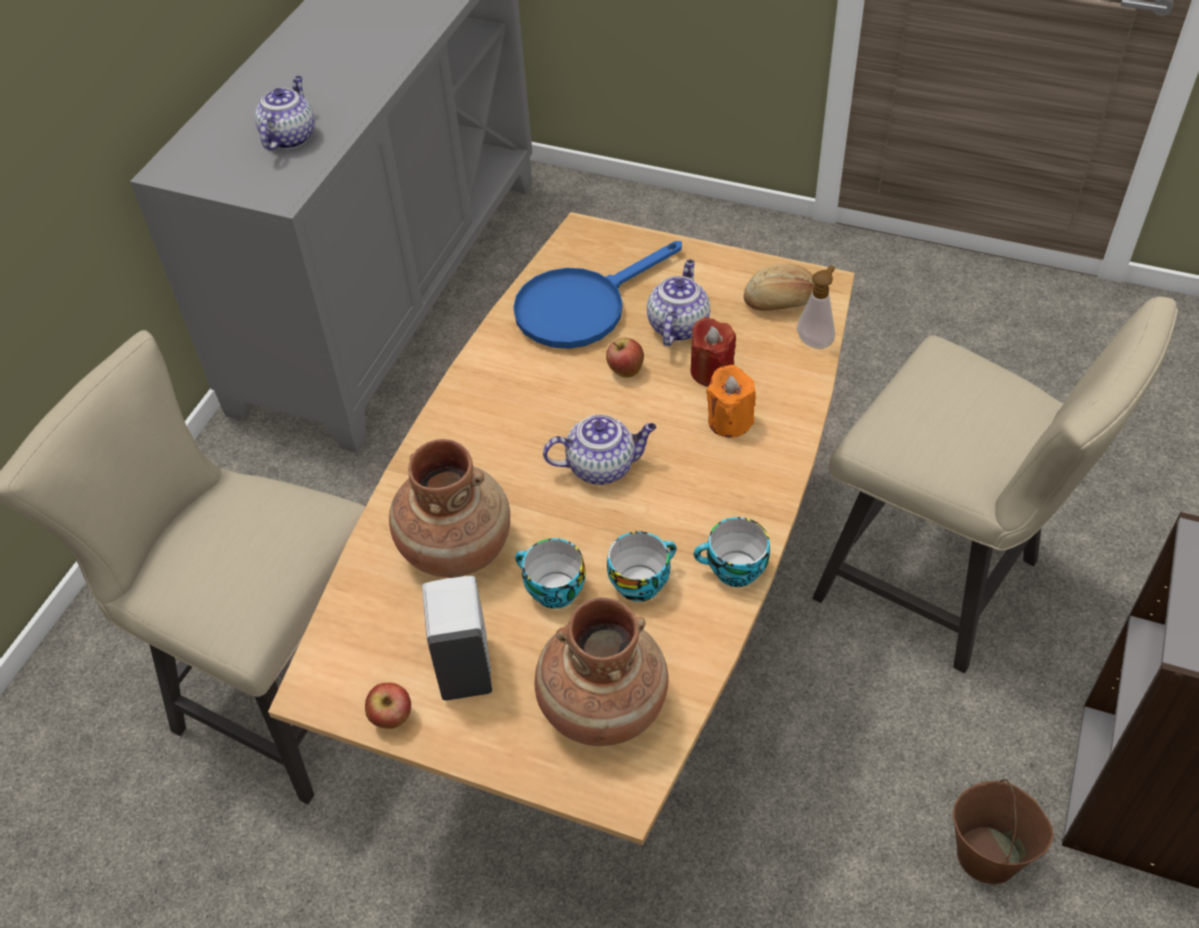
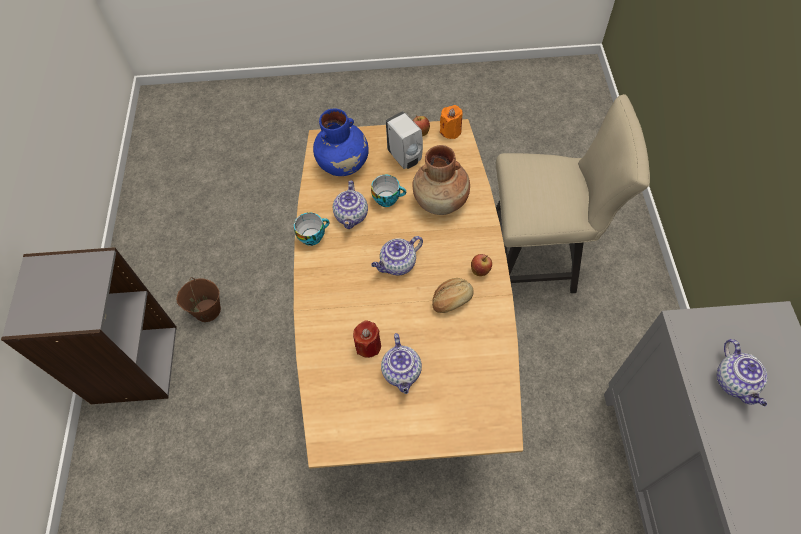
camera: 155 degrees right, 10 degrees up
blue frying pan [513,241,682,349] -> none
brown vase [535,597,669,746] -> blue vase [313,108,369,176]
apple [606,338,644,378] -> apple moved to [471,254,492,276]
cup [607,532,677,602] -> teapot [333,180,368,229]
orange candle [706,365,756,438] -> orange candle moved to [440,105,463,139]
bread [744,264,815,311] -> bread moved to [432,278,474,313]
soap dispenser [797,265,835,349] -> none
beige chair [812,297,1178,673] -> none

